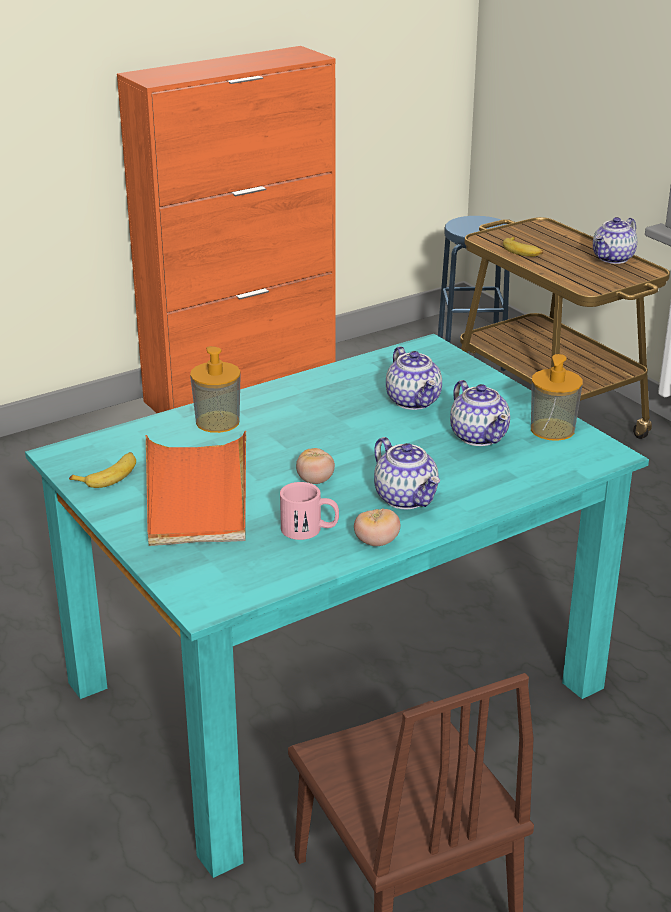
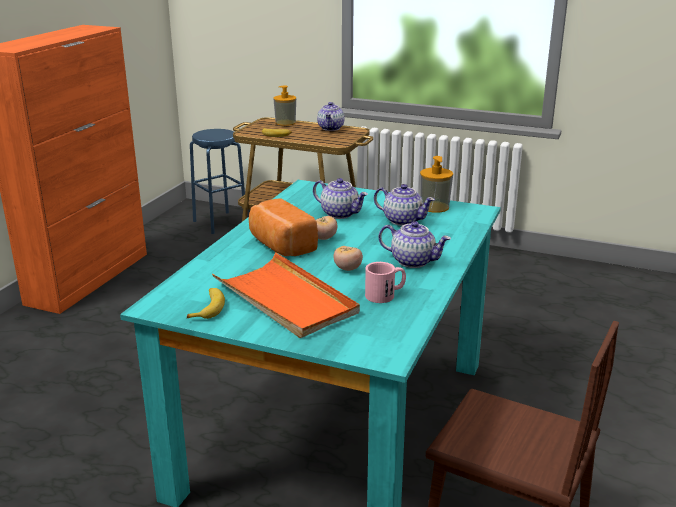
camera: 35 degrees left, 5 degrees down
soap dispenser [190,346,241,433] -> soap dispenser moved to [273,86,296,126]
tomato [354,508,400,546] -> tomato moved to [316,216,337,240]
none -> bread [249,199,318,256]

